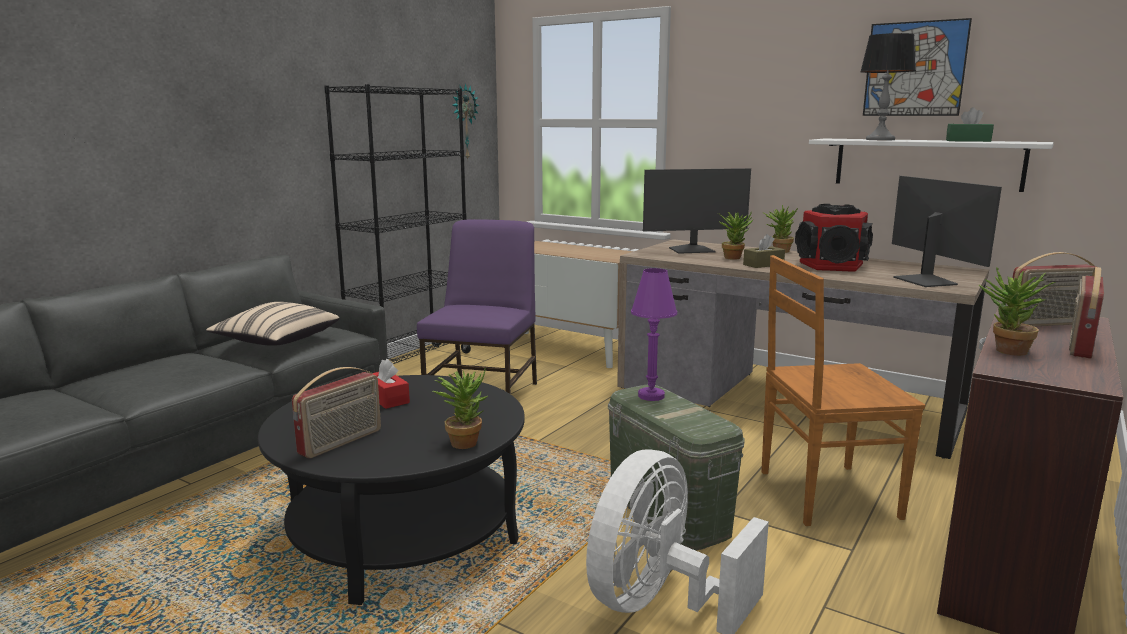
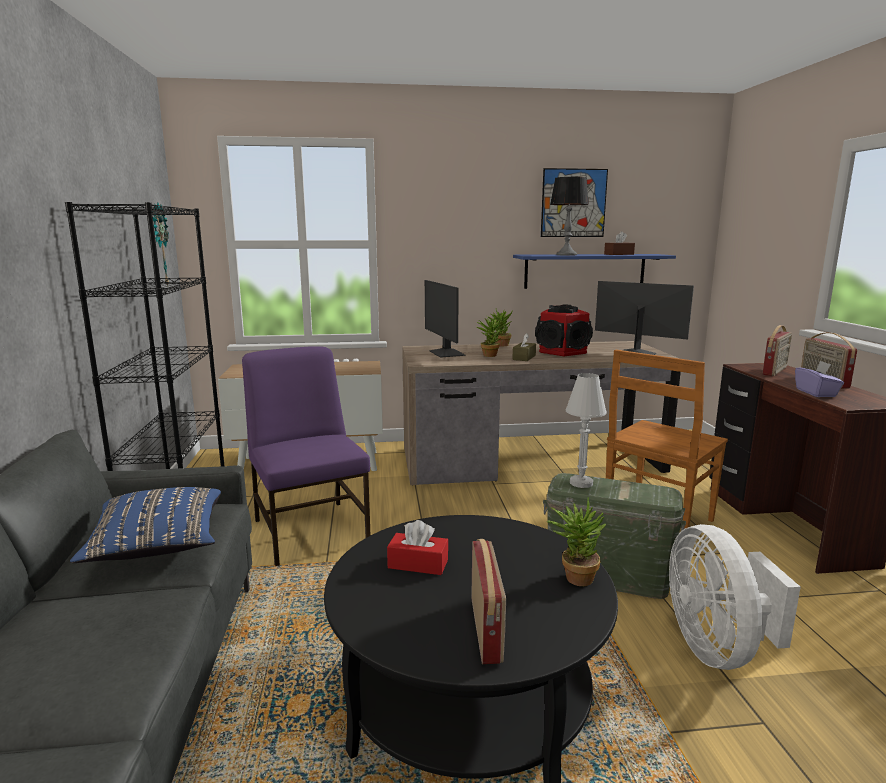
camera: 40 degrees left, 0 degrees up
beige pillow [206,302,340,346] -> blue pillow [70,487,221,563]
purple table lamp [631,268,677,401] -> white table lamp [566,373,607,488]
monitor [643,168,751,254] -> monitor turned 120 degrees clockwise [425,280,465,358]
white shelf [809,139,1054,192] -> blue shelf [513,254,676,289]
green tissue box [946,107,994,142] -> brown tissue box [604,231,635,255]
potted plant [979,267,1056,356] -> purple tissue box [795,361,844,397]

